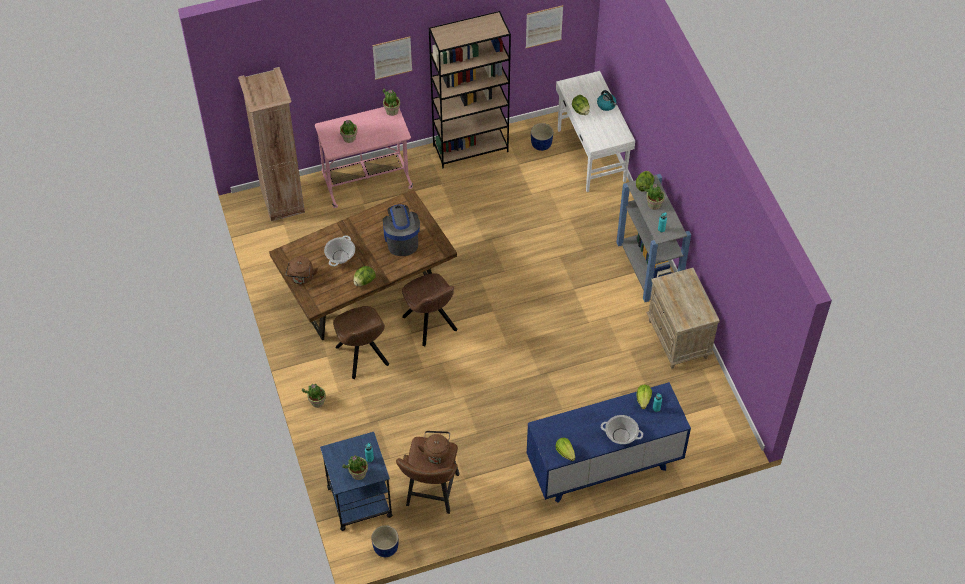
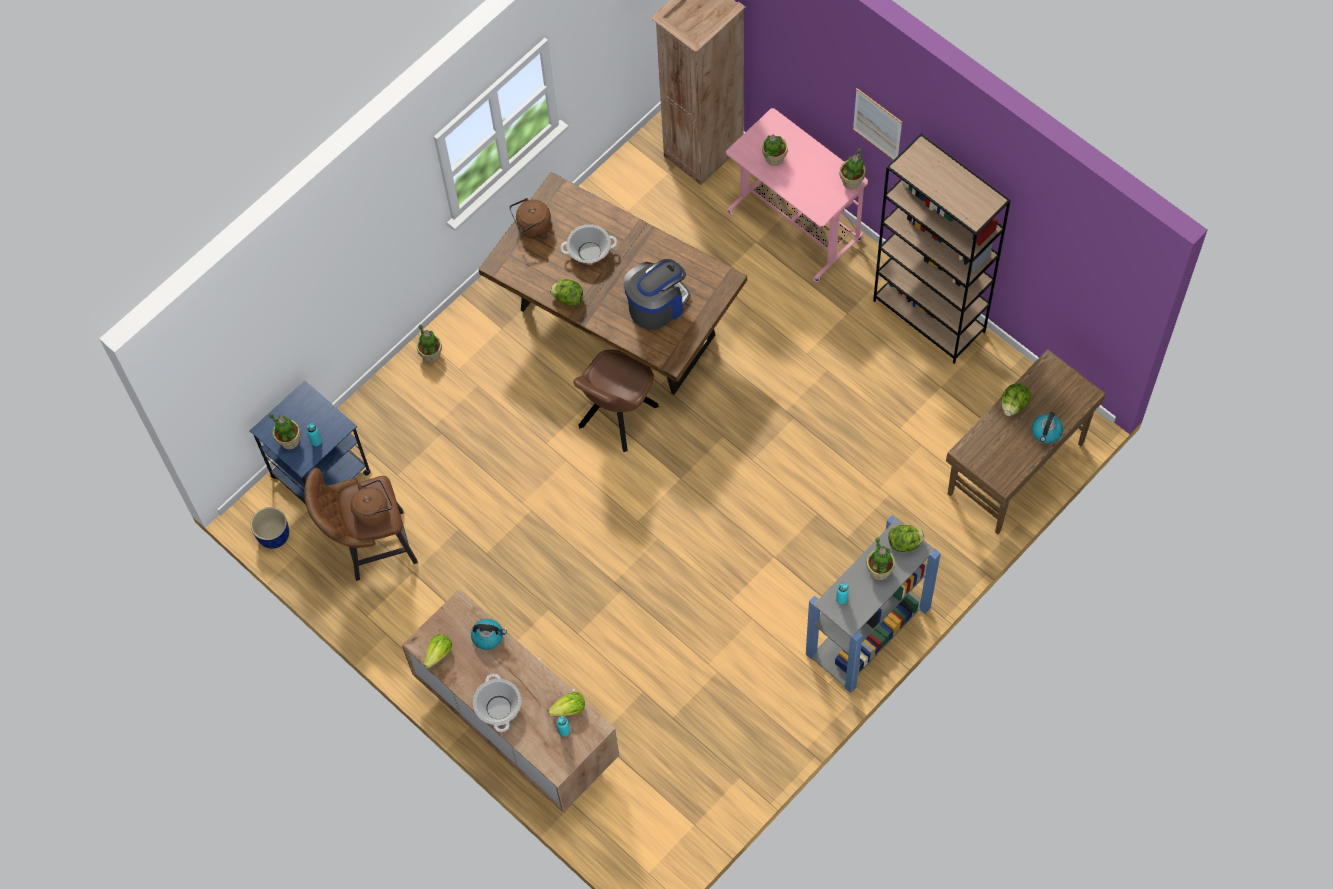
camera: 65 degrees right, 10 degrees up
brown chair [333,306,389,379] -> none
picture [526,5,563,48] -> none
blue dresser [526,382,691,503] -> green dresser [402,589,619,813]
blue planter [531,123,553,151] -> none
white console table [556,71,635,192] -> brown console table [946,349,1106,534]
beige nightstand [646,268,720,369] -> none
none -> kettle [471,619,507,650]

